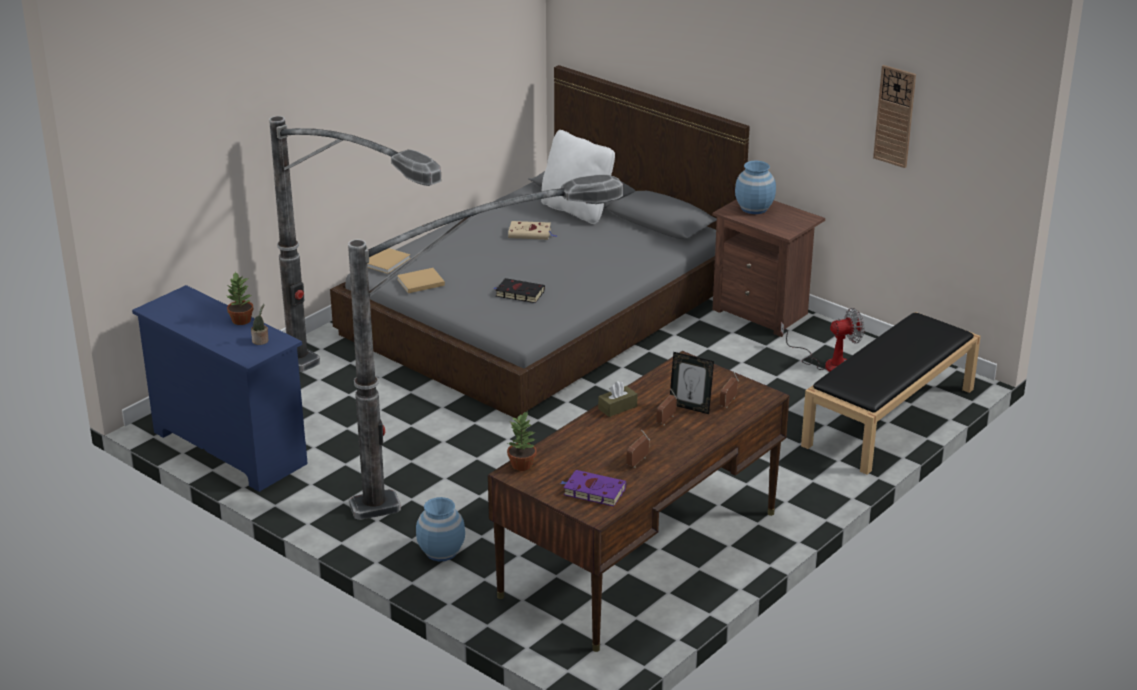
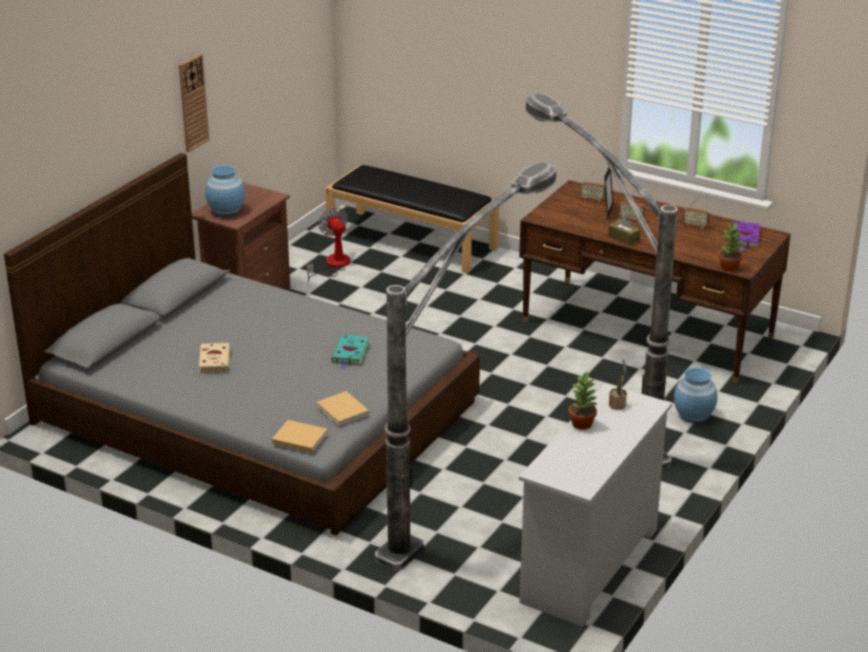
camera: 100 degrees left, 0 degrees up
blue dresser [132,285,308,492] -> white dresser [519,383,672,627]
black book [494,278,545,303] -> turquoise book [332,335,369,369]
white pillow [541,130,615,224] -> none
wall clock [873,65,916,168] -> wall clock moved to [179,54,209,152]

